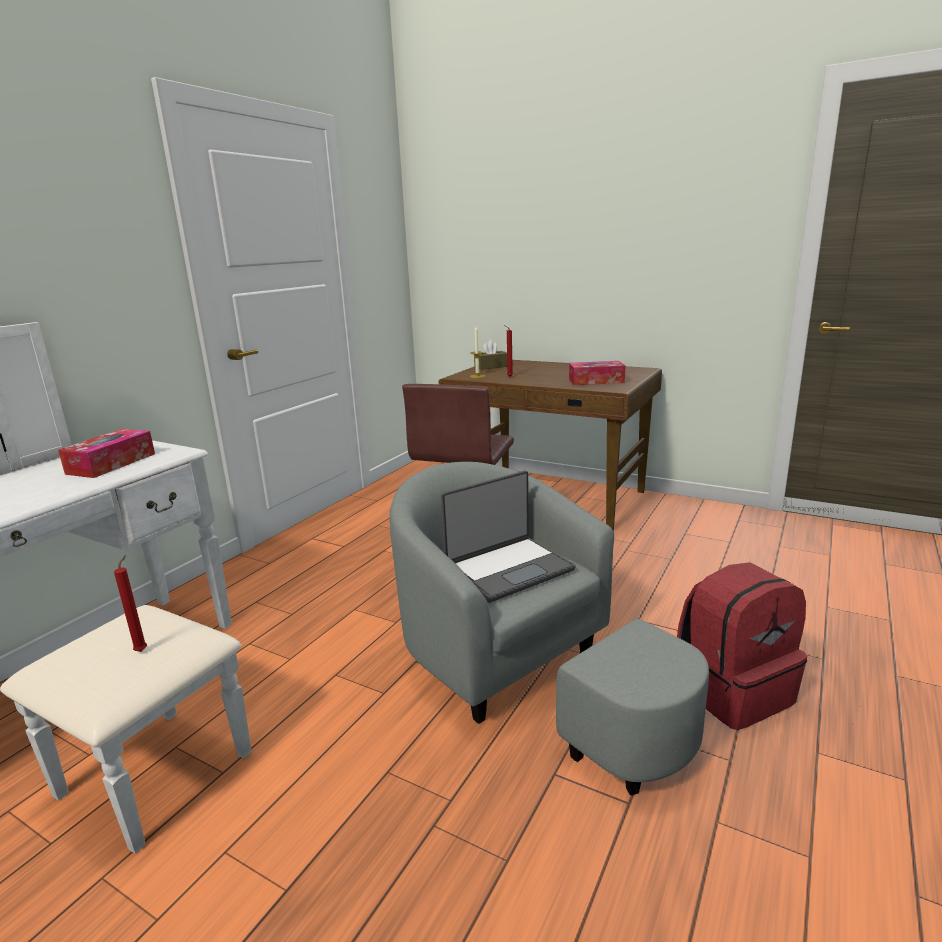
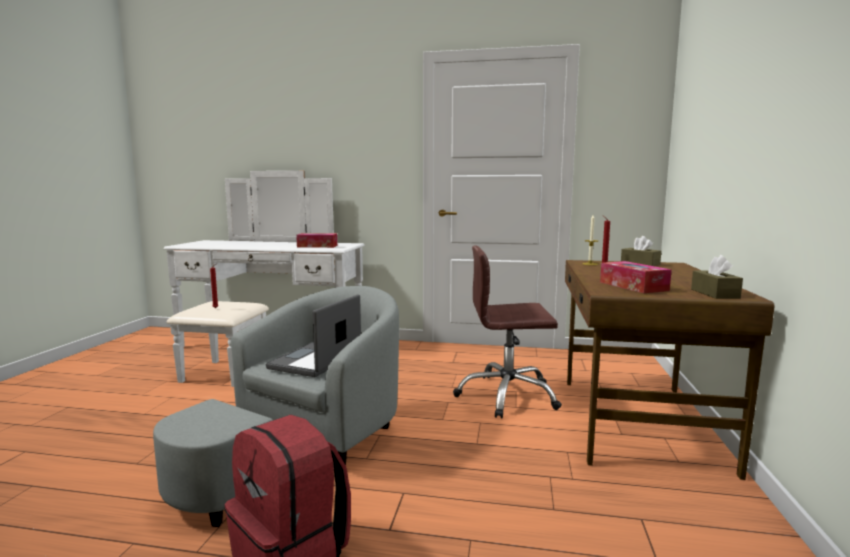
camera: 70 degrees right, 10 degrees down
laptop [441,470,575,603] -> laptop turned 75 degrees clockwise [265,295,361,377]
none -> brown tissue box [691,255,743,299]

